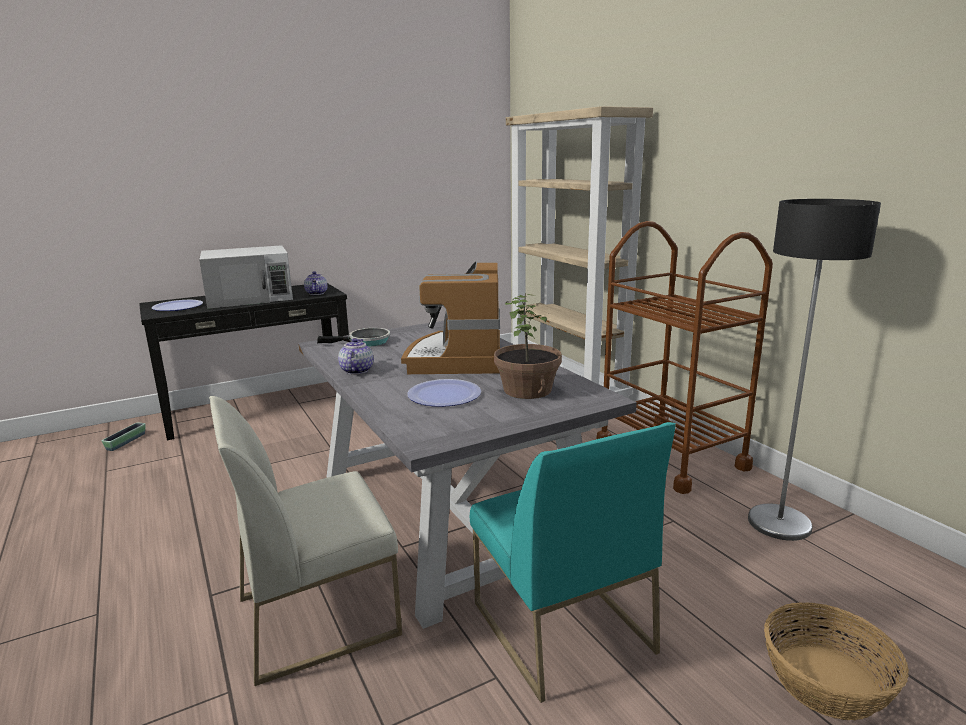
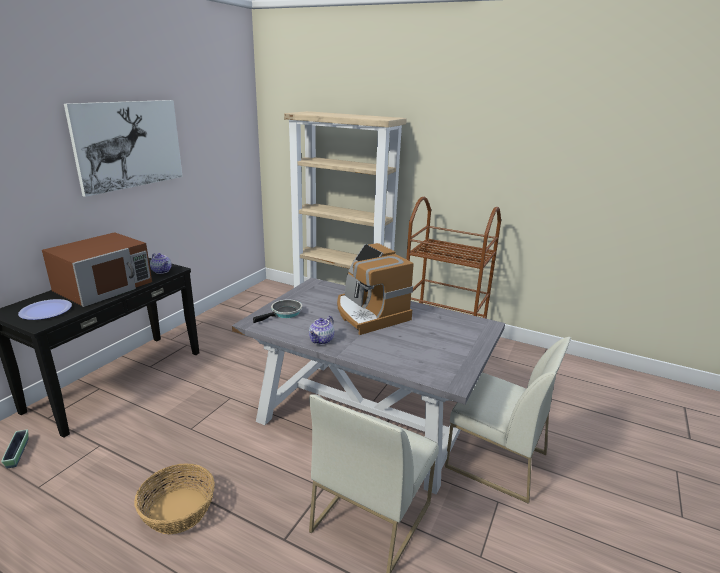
camera: 35 degrees left, 5 degrees up
white microwave [199,245,293,309] -> brown microwave [42,232,152,307]
teapot [338,338,373,374] -> teapot turned 120 degrees counterclockwise [309,316,334,345]
plate [407,379,481,407] -> none
turquoise chair [470,422,676,703] -> white chair [445,337,571,504]
potted plant [494,293,562,399] -> none
floor lamp [748,199,881,541] -> none
basket [764,602,909,720] -> basket moved to [134,464,215,534]
none -> picture [64,100,182,197]

